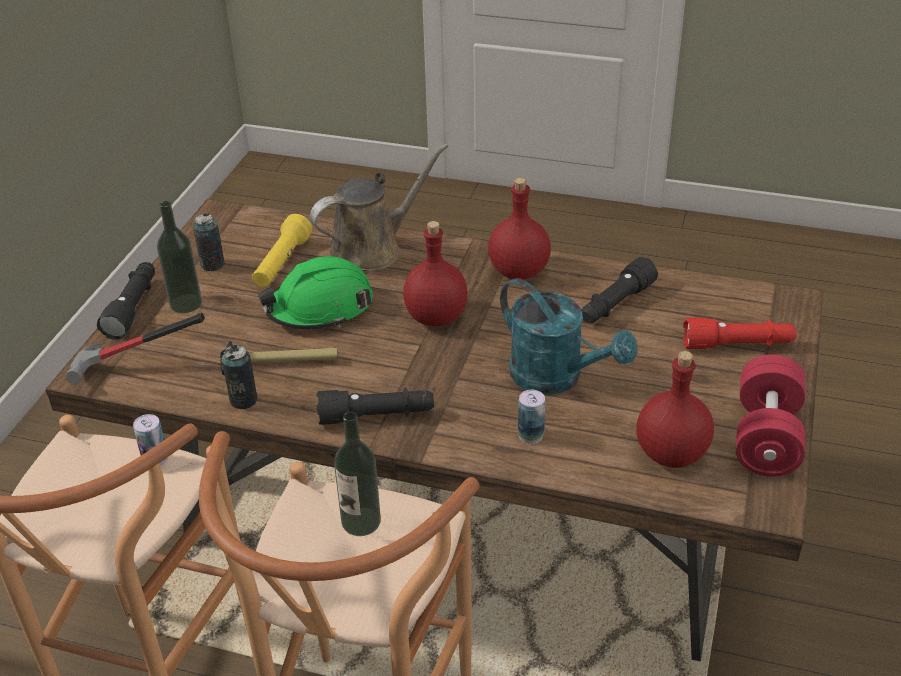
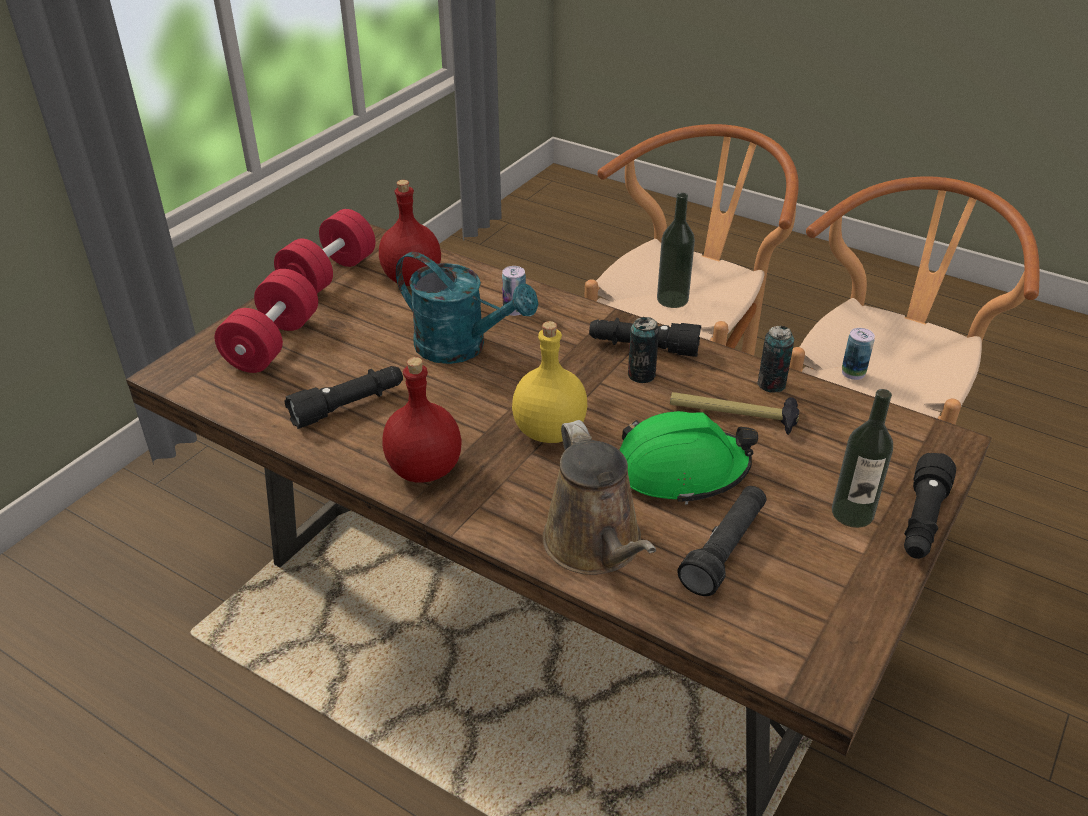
camera: 165 degrees left, 0 degrees up
hammer [65,312,205,384] -> none
can [193,213,225,271] -> can moved to [628,317,659,383]
yellow flashlight [252,214,312,287] -> black flashlight [677,486,766,596]
brown watering can [310,144,448,271] -> brown watering can turned 90 degrees counterclockwise [543,420,656,575]
red bottle [403,221,468,326] -> yellow bottle [512,321,587,443]
turquoise watering can [500,278,637,394] -> turquoise watering can turned 150 degrees clockwise [396,252,538,364]
red flashlight [683,318,797,349] -> red dumbbell [214,269,318,373]

